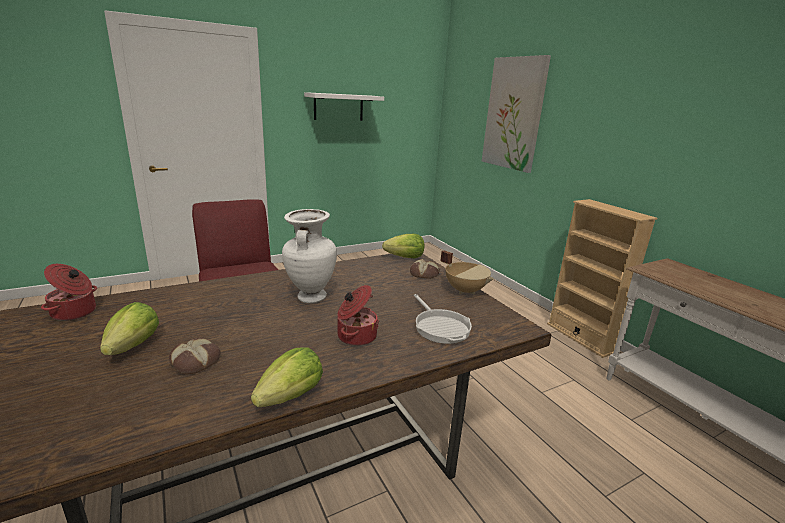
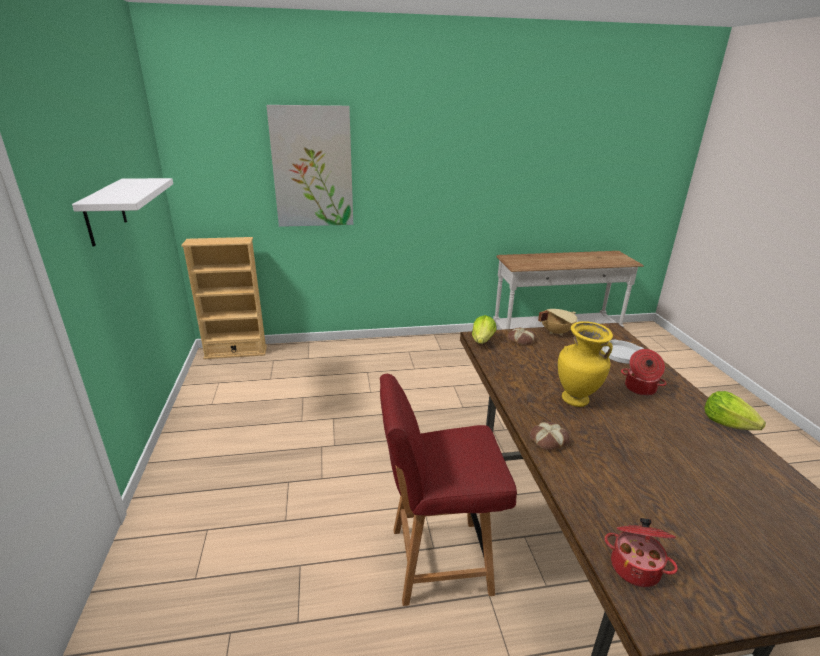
camera: 70 degrees left, 5 degrees up
lettuce [100,302,159,355] -> none
bread [169,338,221,374] -> bread moved to [530,422,570,451]
white vase [282,209,337,304] -> yellow vase [558,321,613,407]
beige bookcase [547,199,657,358] -> beige bookcase moved to [181,237,267,359]

